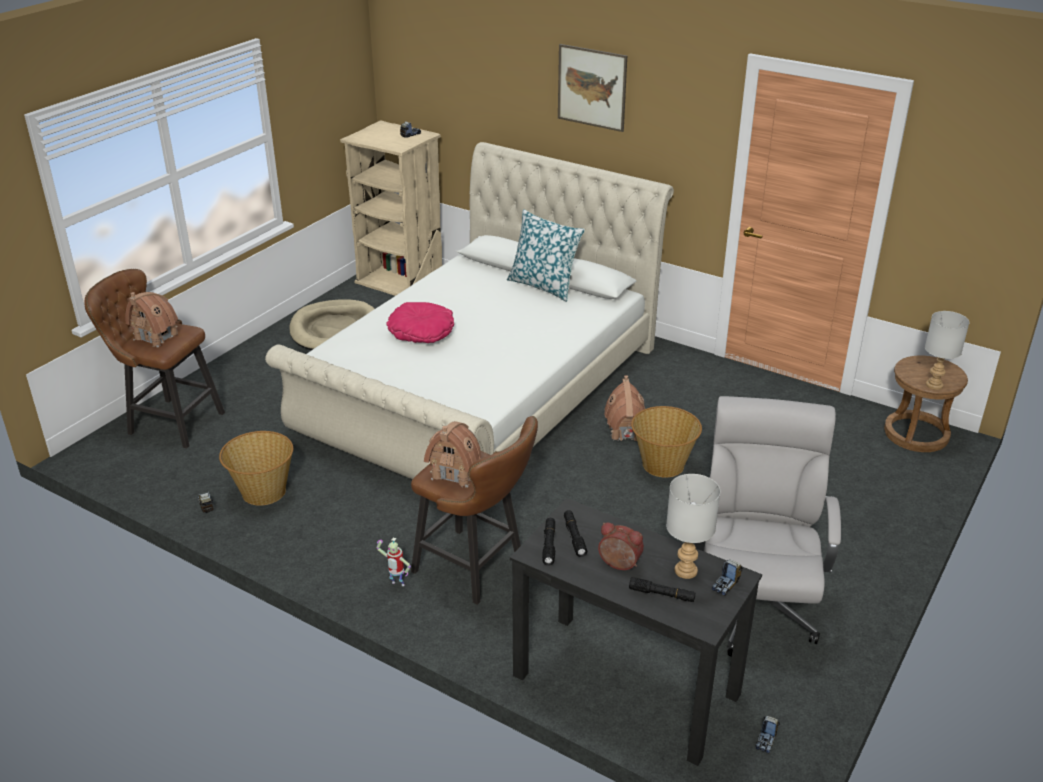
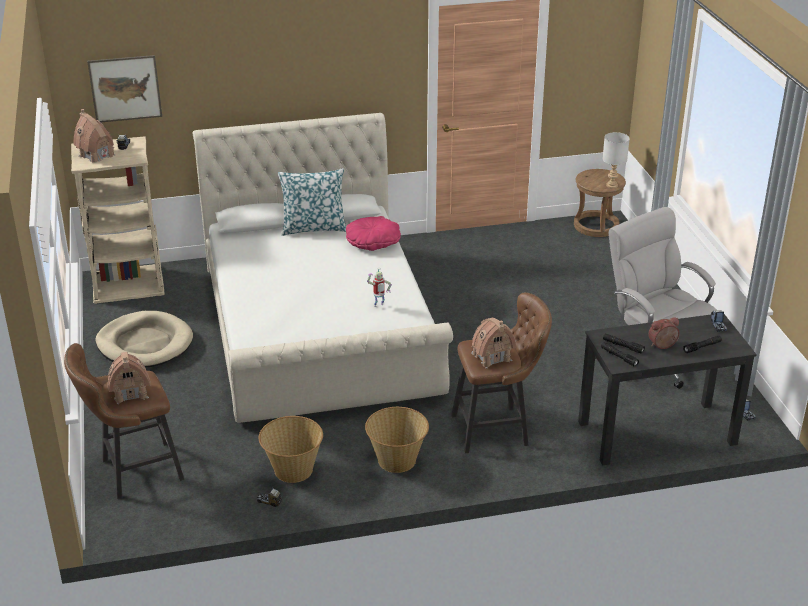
camera: 45 degrees left, 0 degrees up
toy robot [377,538,411,586] -> toy robot moved to [367,267,392,307]
pink pillow [386,302,454,343] -> pink pillow moved to [346,216,401,251]
picture [558,44,627,132] -> picture moved to [87,55,162,122]
toy house [604,375,645,441] -> toy house moved to [73,109,115,163]
basket [631,406,702,478] -> basket moved to [365,407,429,473]
grey table lamp [666,474,720,579] -> none

